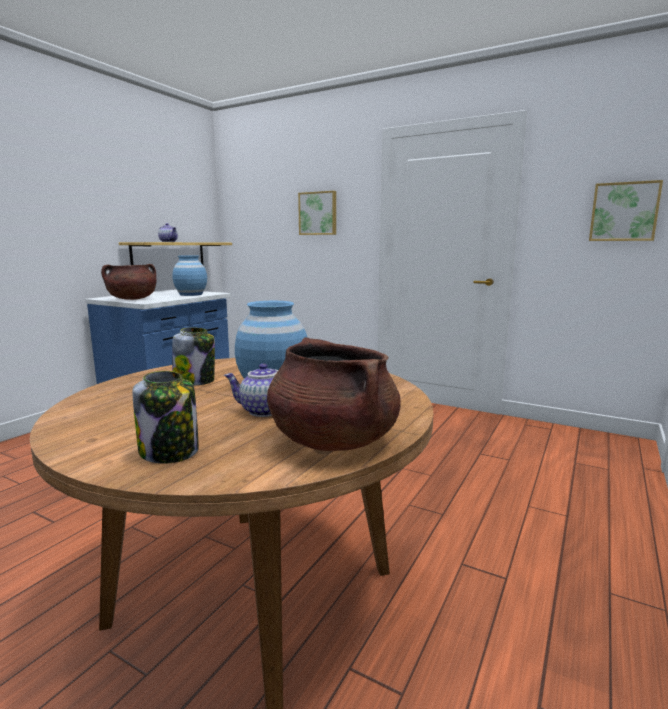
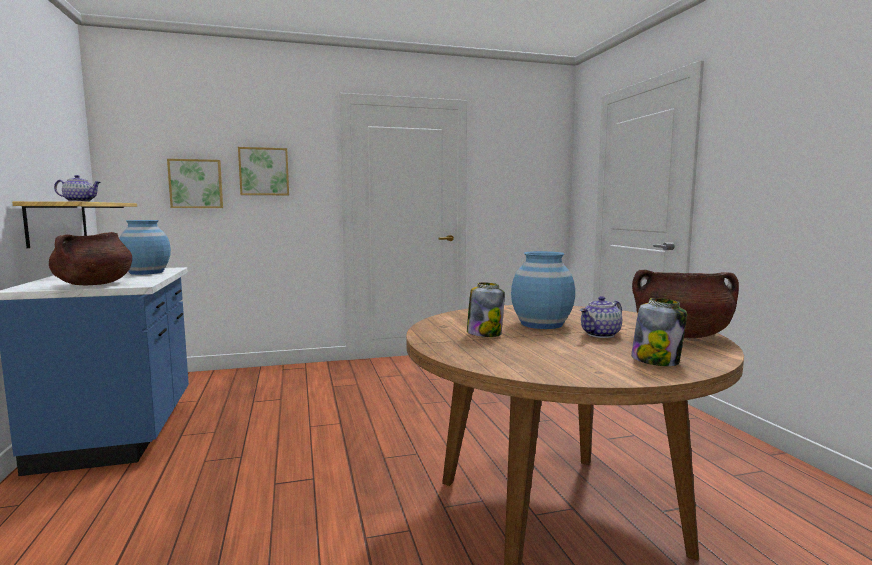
camera: 45 degrees left, 5 degrees down
picture [589,180,663,241] -> picture moved to [167,159,223,208]

